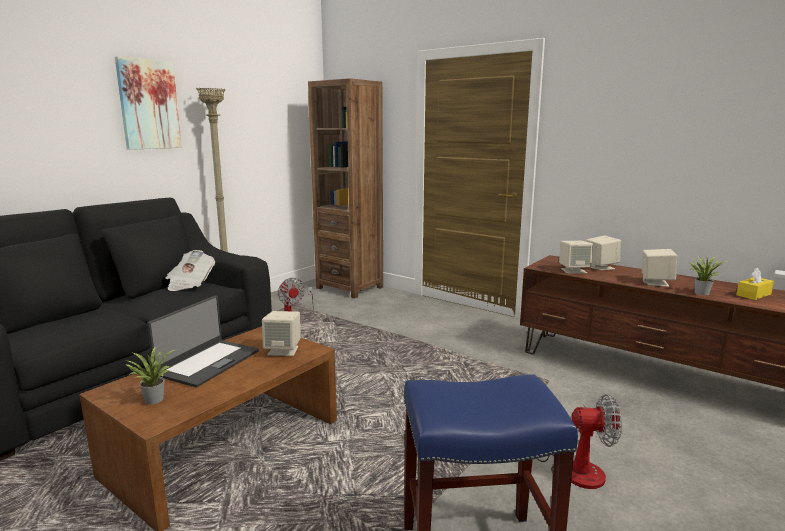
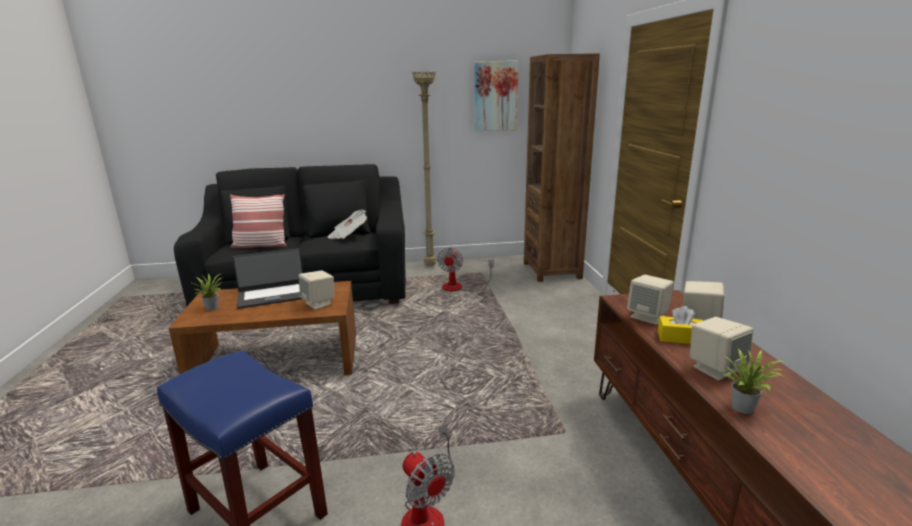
camera: 45 degrees right, 5 degrees up
picture [115,56,182,150] -> picture moved to [474,61,519,131]
yellow tissue box [736,268,774,300] -> yellow tissue box moved to [658,306,703,344]
none -> pillow [230,194,287,248]

